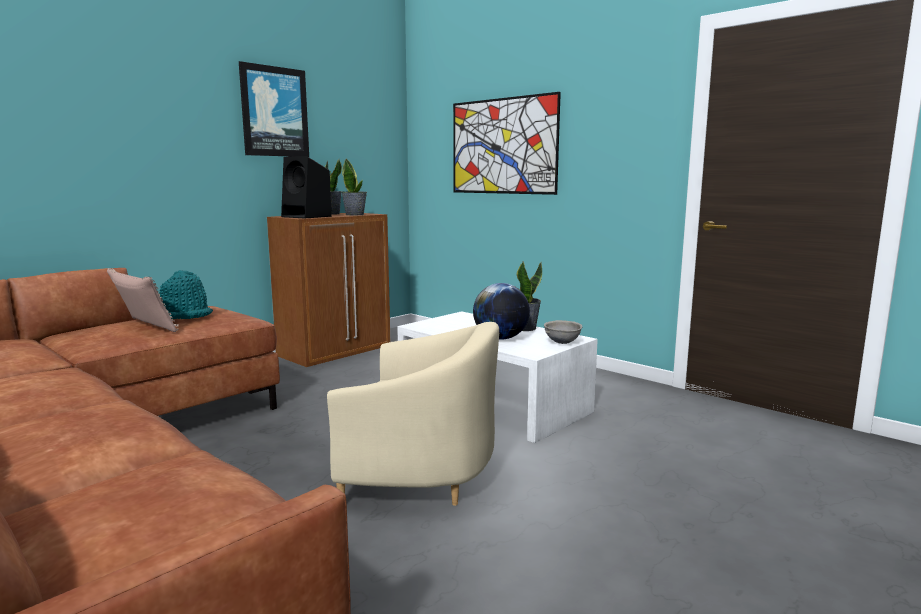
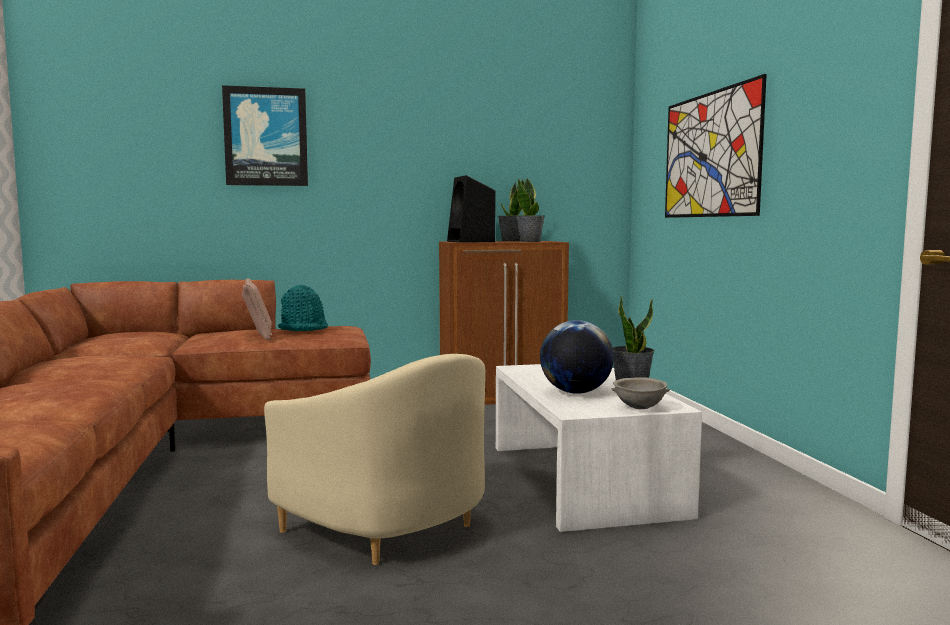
camera: 35 degrees right, 5 degrees down
picture [239,61,309,157] -> picture moved to [222,85,308,186]

